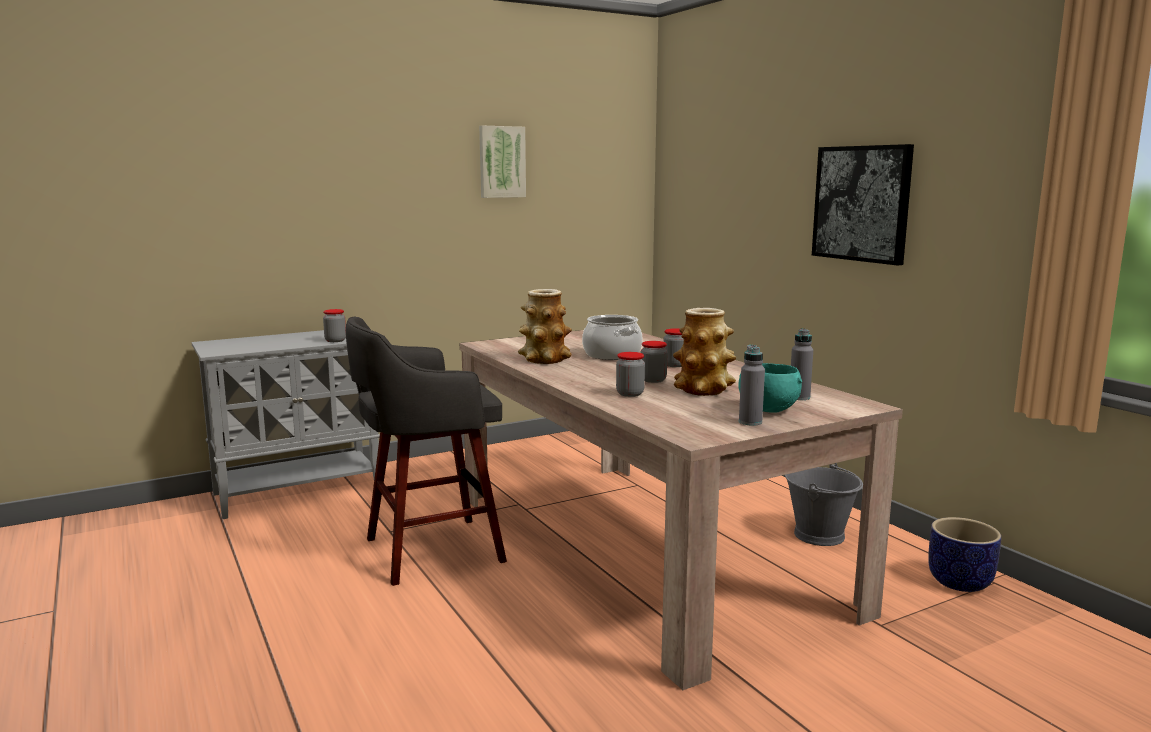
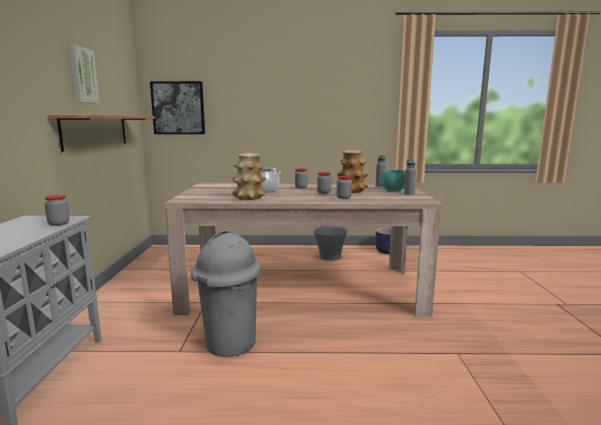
camera: 60 degrees left, 0 degrees up
grey stool [346,317,507,586] -> grey trash can [191,231,261,357]
picture [812,144,914,265] -> picture moved to [150,81,205,134]
none -> shelf [48,115,155,152]

